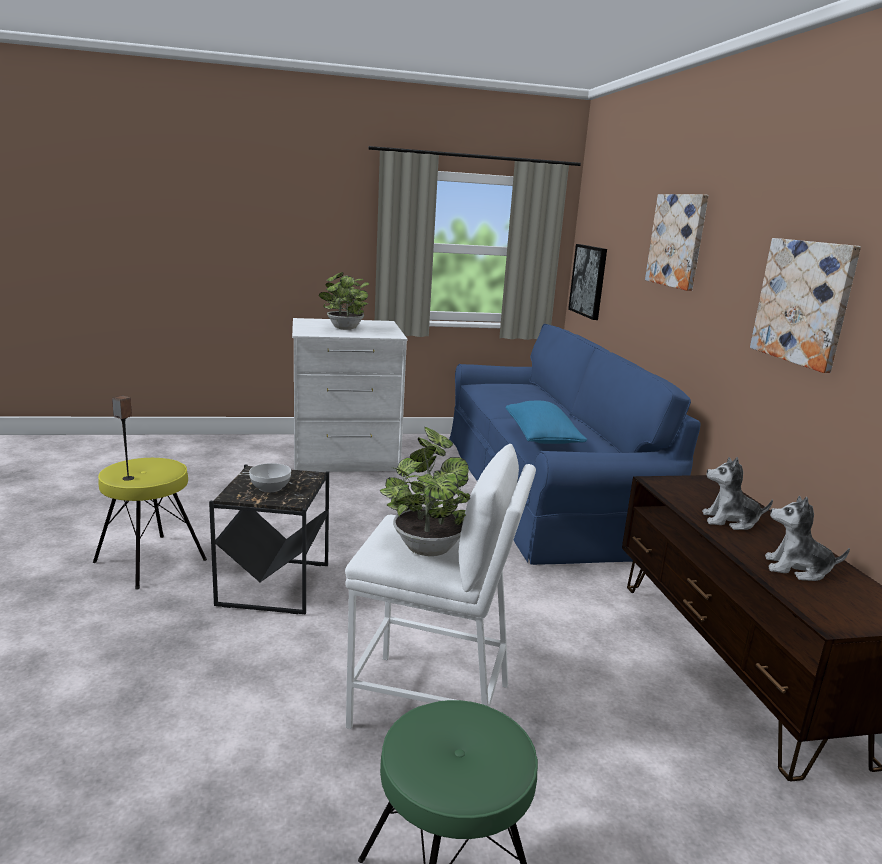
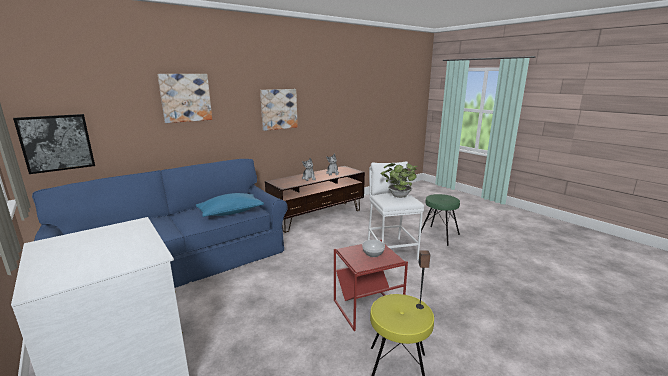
camera: 115 degrees left, 0 degrees up
black side table [209,465,329,614] -> red side table [334,240,408,331]
potted plant [319,272,369,330] -> none

